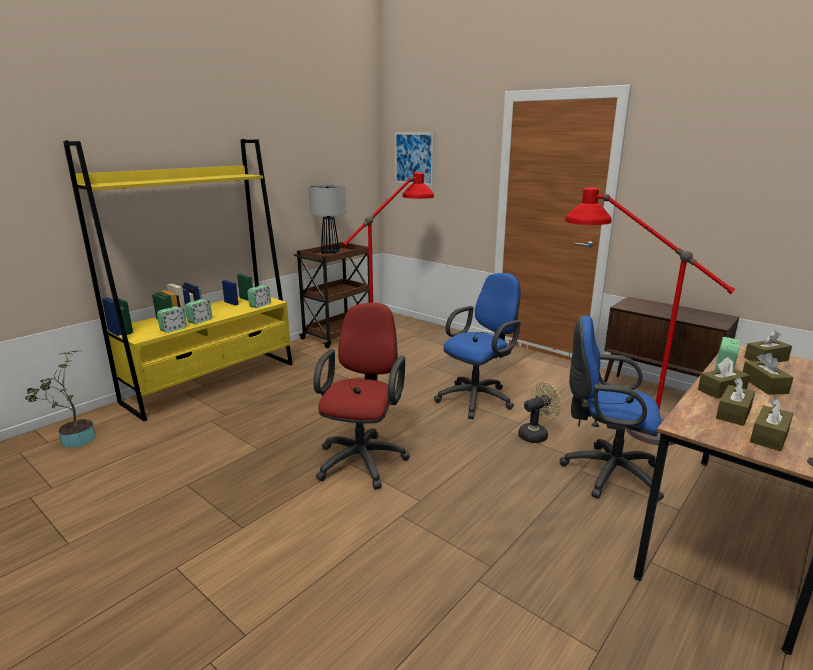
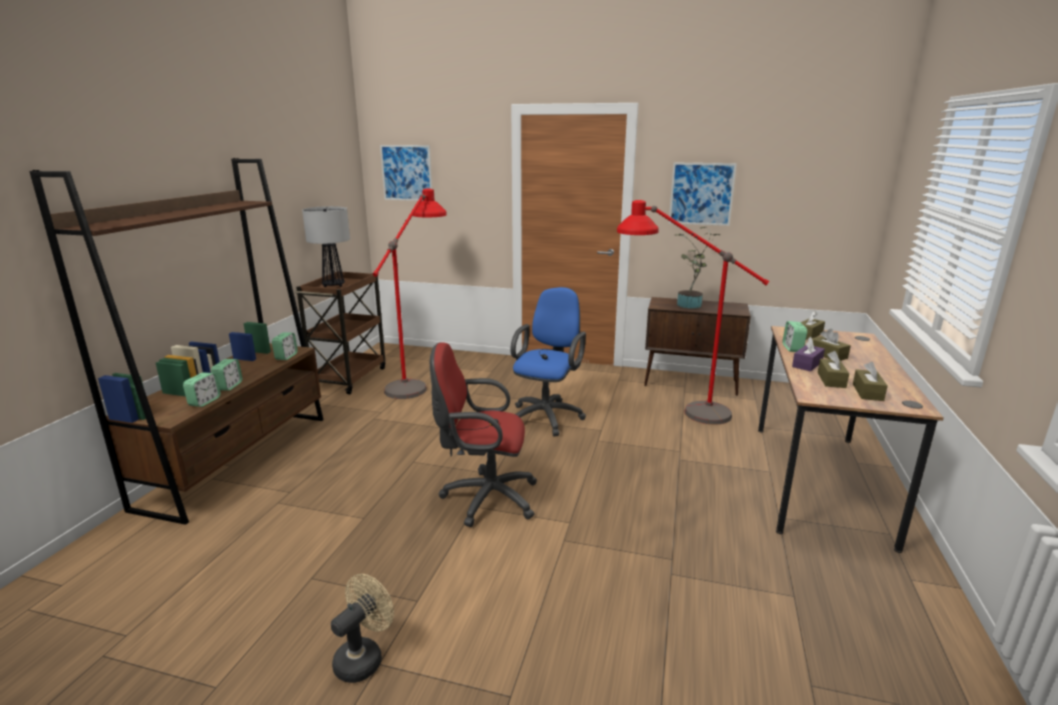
camera: 25 degrees left, 0 degrees up
potted plant [25,351,96,448] -> potted plant moved to [675,227,720,309]
yellow bookcase [63,139,293,421] -> brown bookcase [30,158,324,525]
red office chair [313,303,410,489] -> red office chair turned 75 degrees counterclockwise [430,342,537,527]
beige fan [518,382,562,443] -> beige fan moved to [331,574,394,683]
blue office chair [559,315,664,501] -> none
brown tissue box [698,357,750,399] -> purple tissue box [792,337,825,372]
none -> picture [669,163,737,226]

